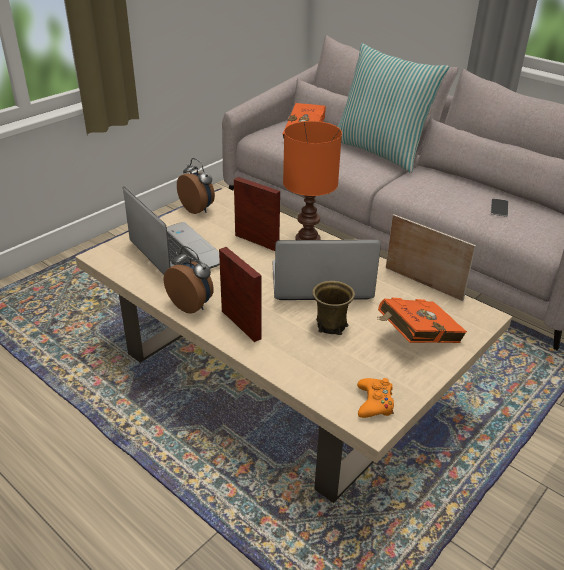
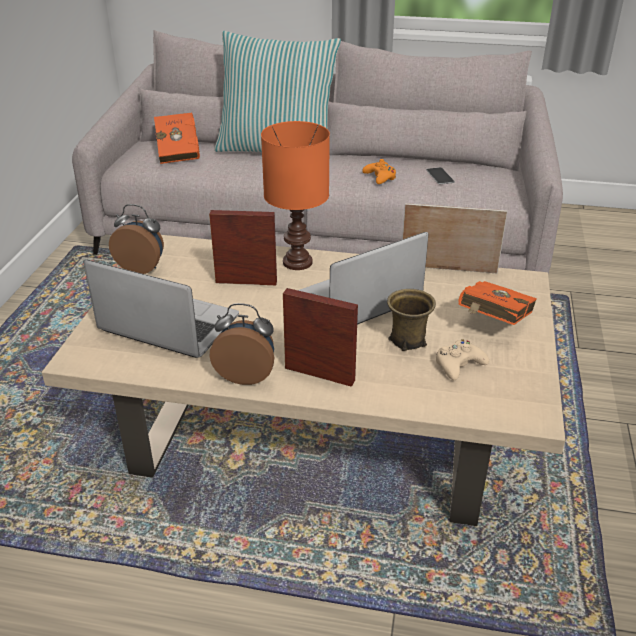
camera: 30 degrees left, 0 degrees up
orange game controller [357,378,394,418] -> orange game controller moved to [362,159,396,184]
none -> beige game controller [436,339,489,380]

